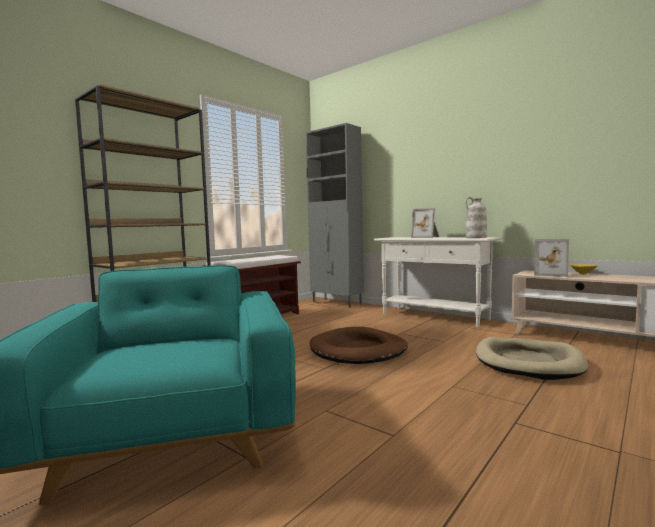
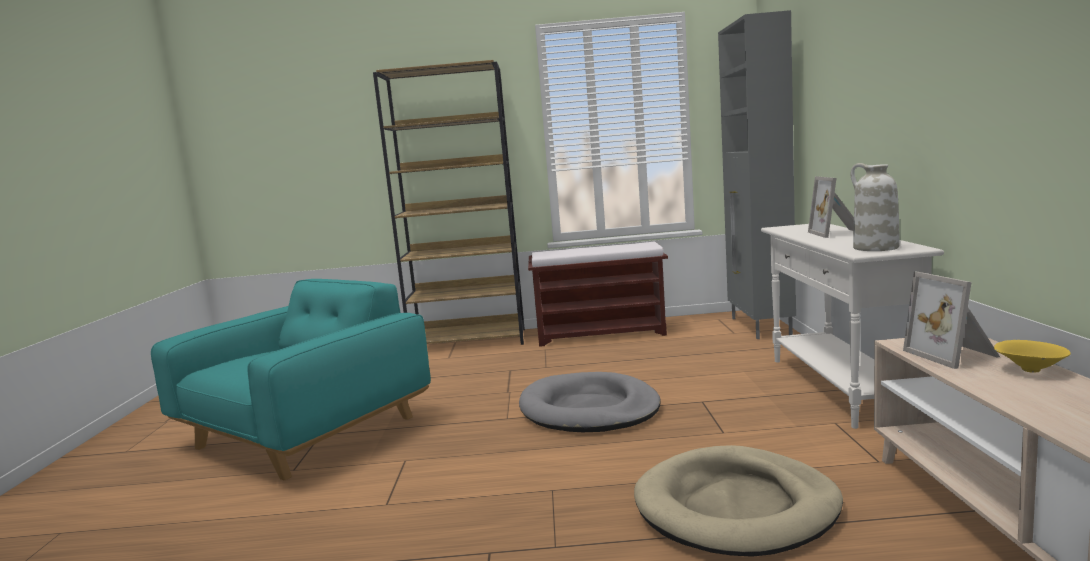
camera: 50 degrees right, 5 degrees up
brown dog bed [309,327,408,364] -> grey dog bed [519,372,661,432]

